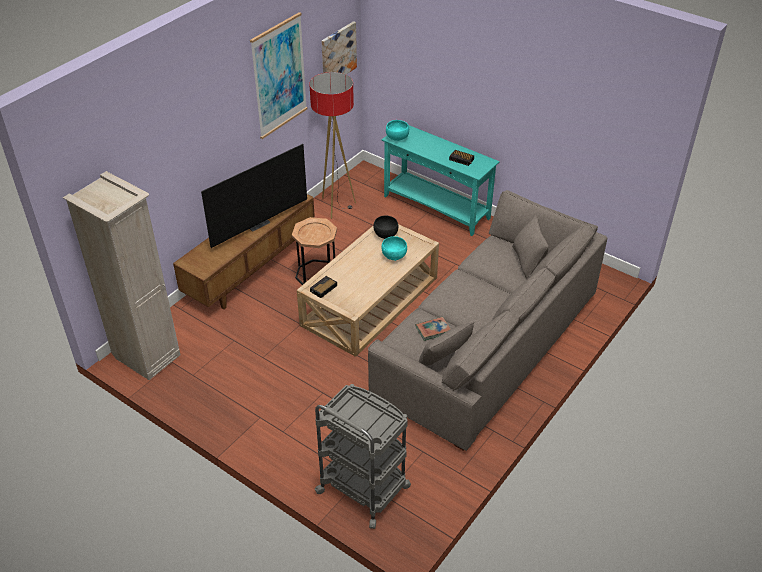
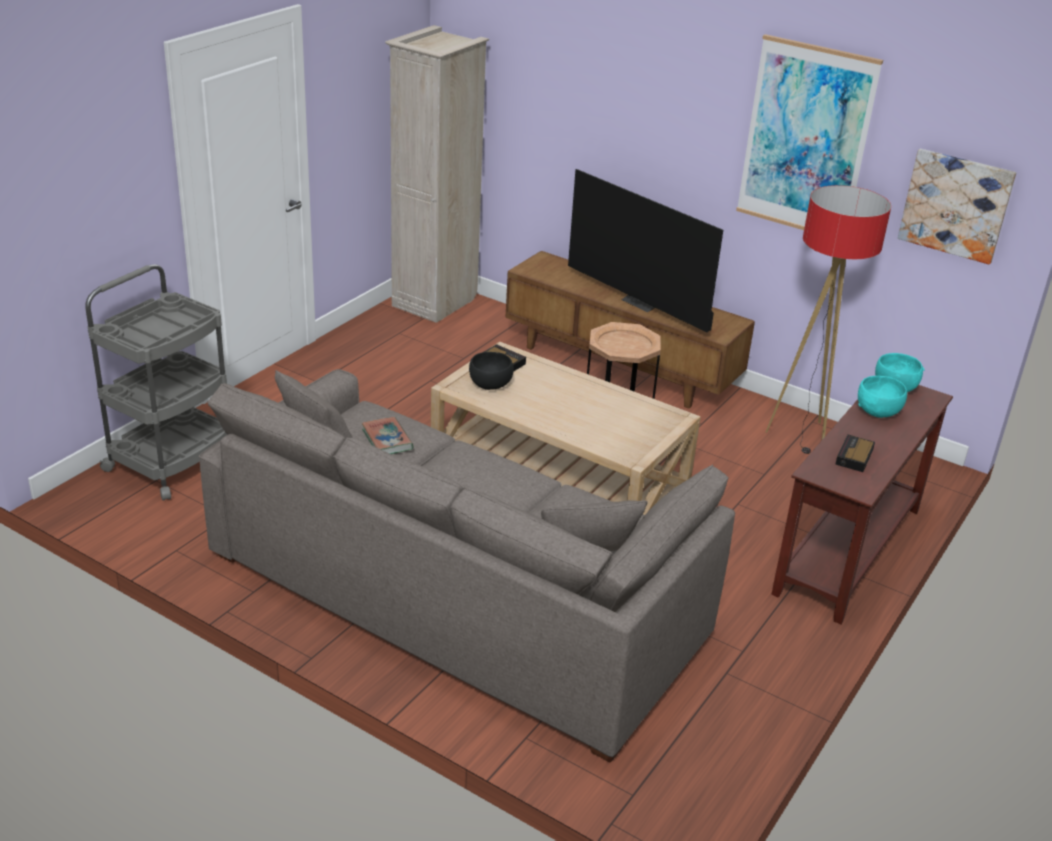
camera: 85 degrees right, 10 degrees down
black bowl [374,215,398,239] -> black bowl moved to [469,352,513,390]
turquoise bowl [381,236,407,261] -> turquoise bowl moved to [858,376,907,418]
turquoise console table [382,125,500,236] -> brown console table [771,385,953,624]

